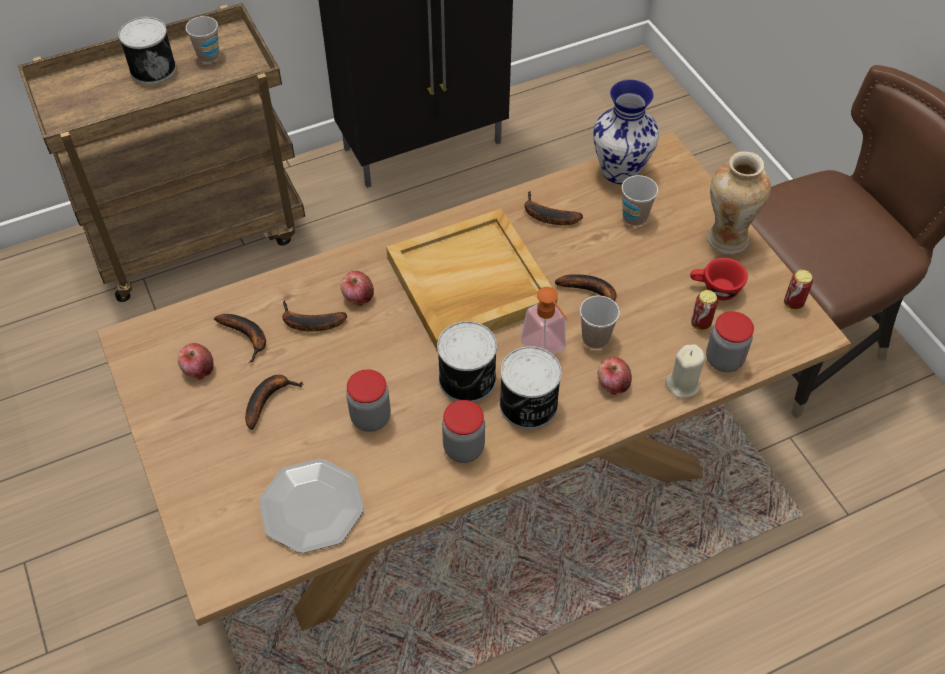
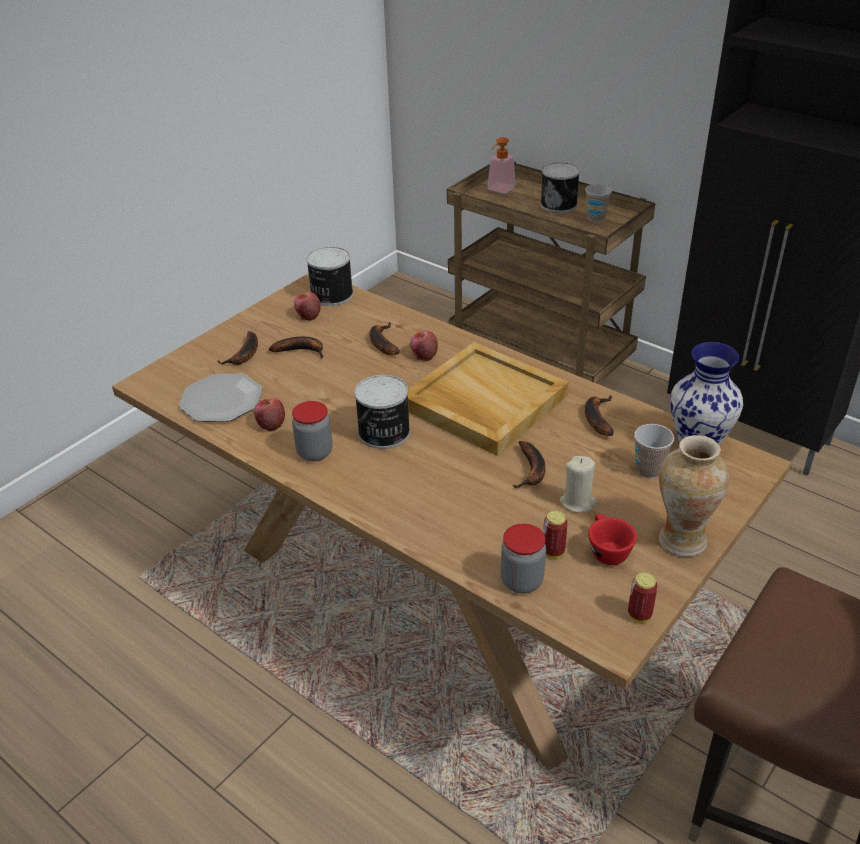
camera: 65 degrees right, 15 degrees down
banana [214,314,266,363] -> banana moved to [217,331,258,365]
jar [346,369,391,432] -> none
can [499,346,562,429] -> can moved to [306,247,353,306]
soap dispenser [521,287,568,354] -> soap dispenser moved to [487,137,515,193]
cup [580,296,620,349] -> none
apple [598,357,632,395] -> apple moved to [254,398,285,432]
beige candle [665,344,705,398] -> beige candle moved to [560,456,597,513]

